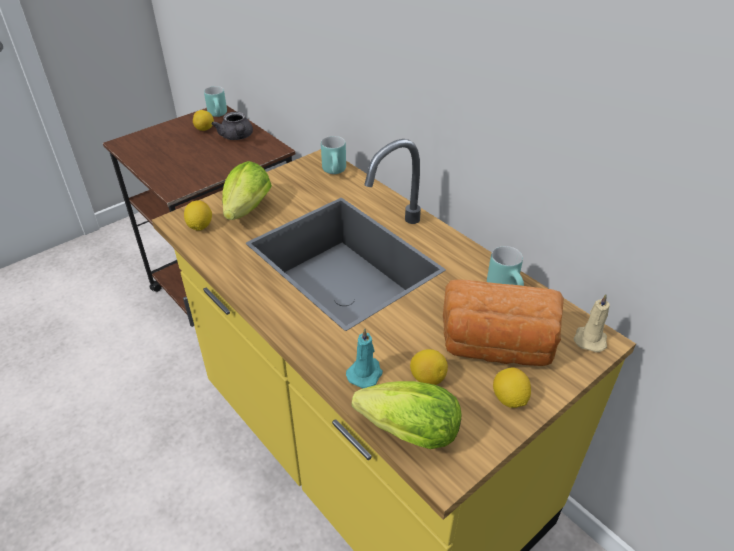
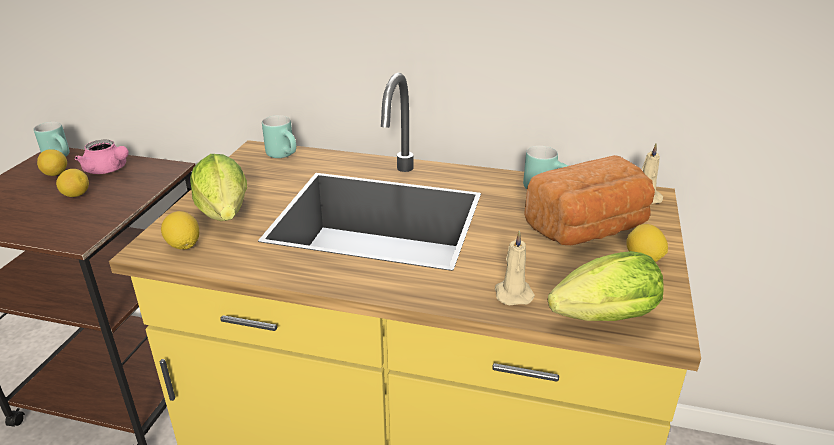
camera: 35 degrees left, 10 degrees down
grey teapot [212,112,253,140] -> pink teapot [75,140,129,174]
turquoise candle [346,328,383,388] -> beige candle [495,230,535,306]
lemon [410,349,448,385] -> lemon moved to [56,169,89,197]

